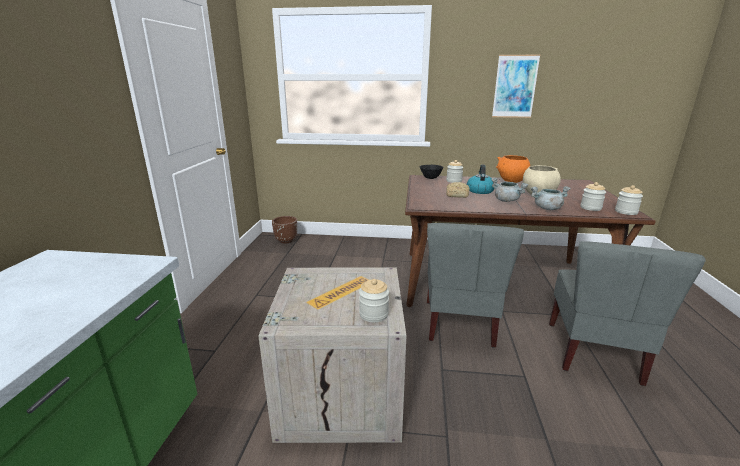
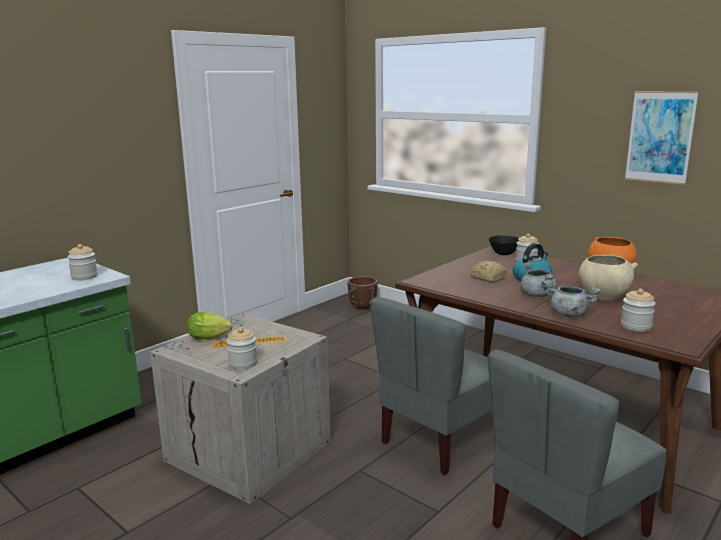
camera: 35 degrees right, 5 degrees down
jar [615,185,643,215] -> jar moved to [68,244,98,280]
none -> lettuce [187,312,233,339]

